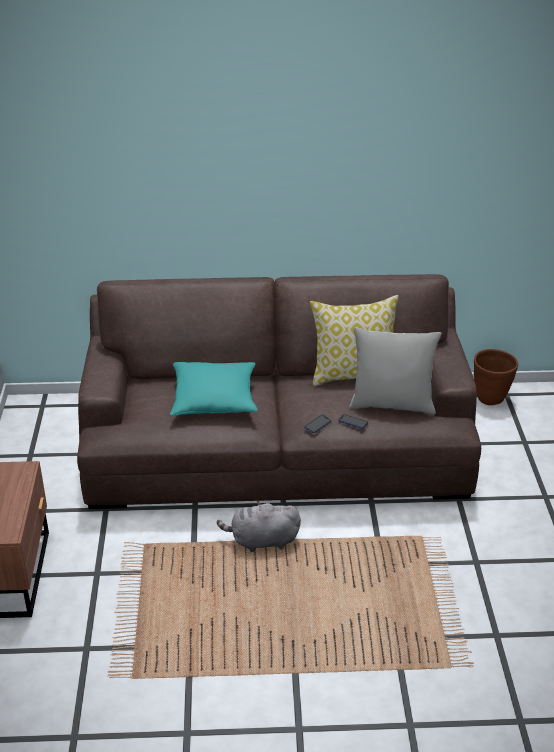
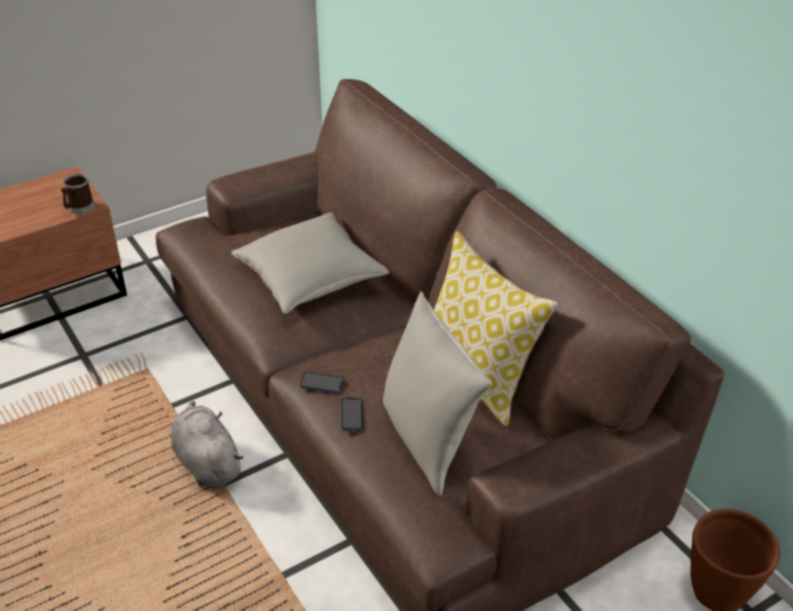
camera: 60 degrees right, 5 degrees up
turquoise pillow [170,362,258,416] -> grey pillow [231,213,389,314]
none -> mug [61,174,95,214]

